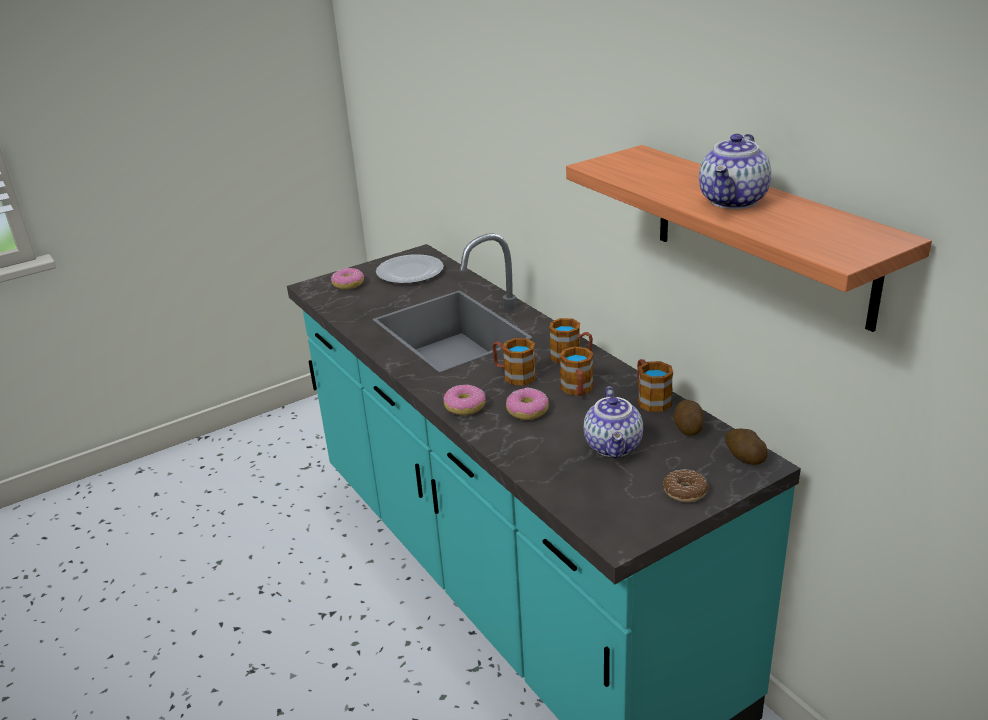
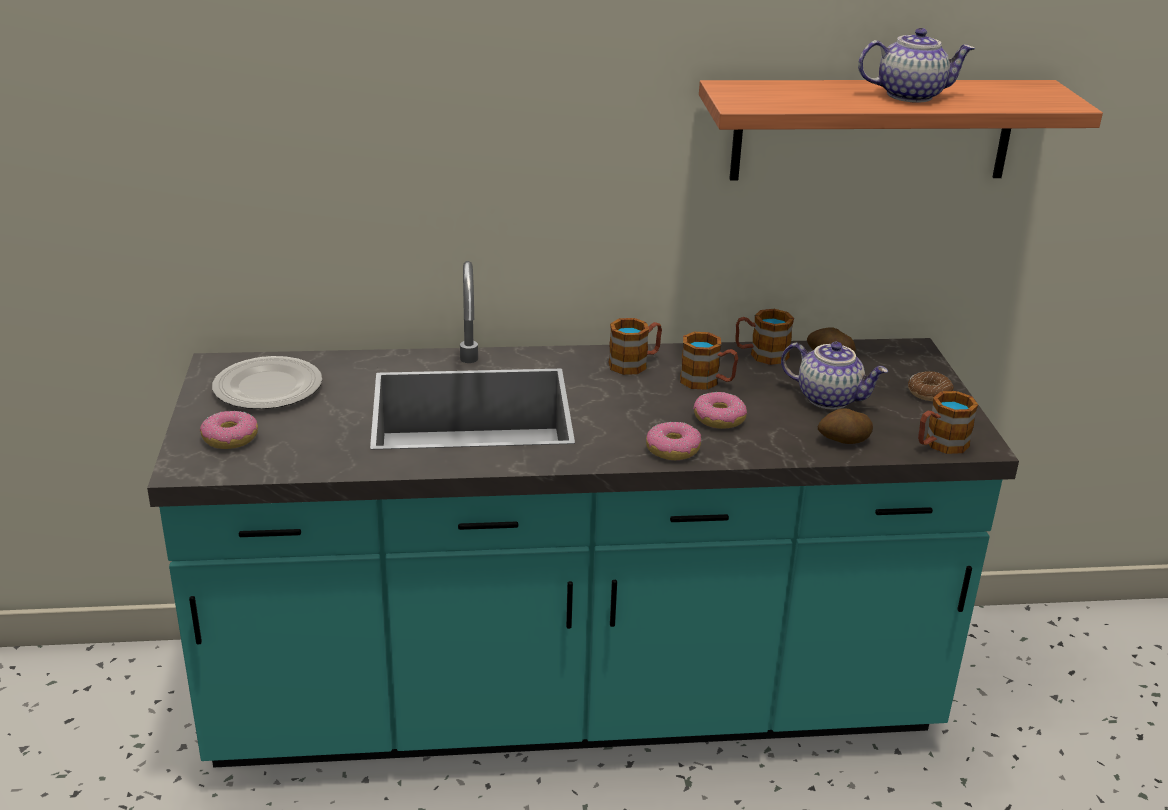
camera: 65 degrees left, 0 degrees up
mug [492,338,536,386] -> mug moved to [918,391,978,454]
teapot [699,134,771,209] -> teapot turned 60 degrees counterclockwise [858,28,975,103]
potato [725,429,768,465] -> potato moved to [817,408,873,444]

